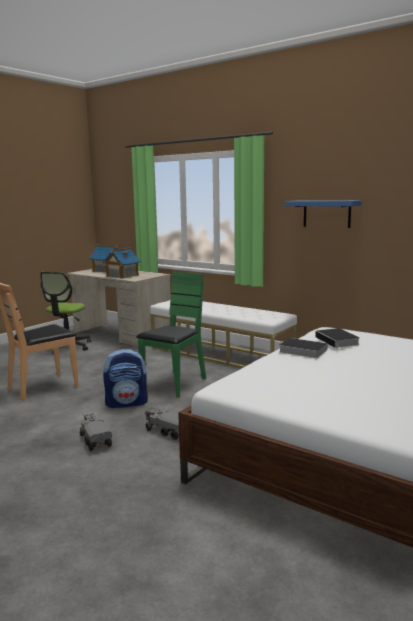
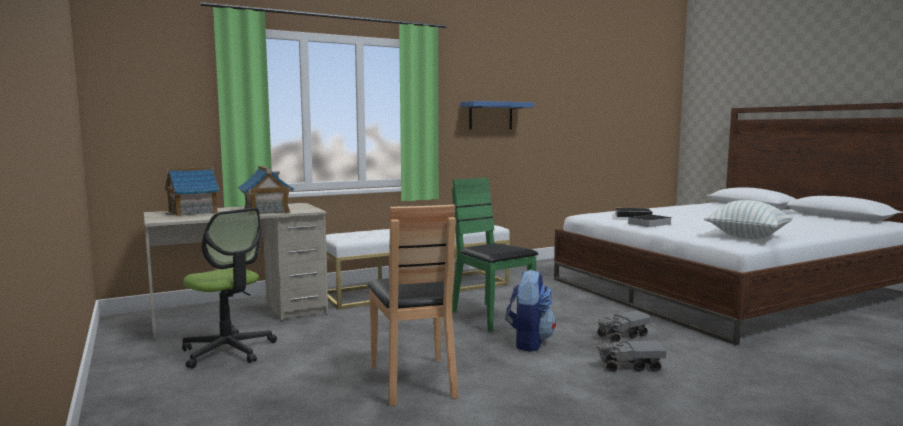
camera: 65 degrees left, 5 degrees down
none -> pillow [704,200,793,239]

